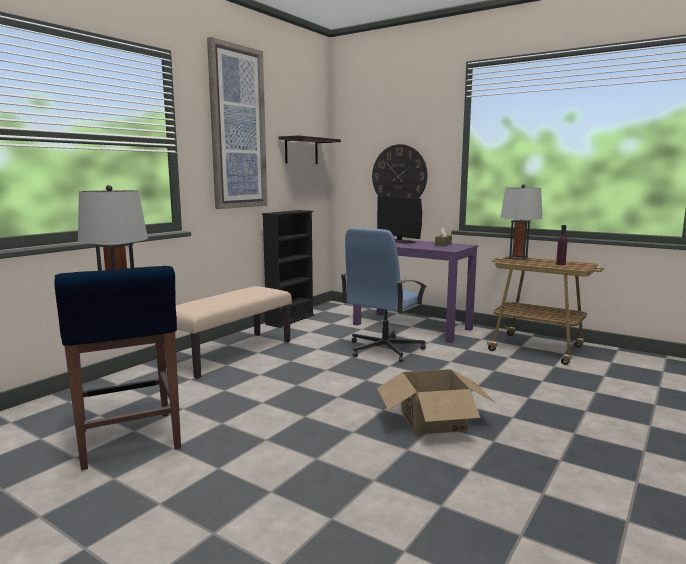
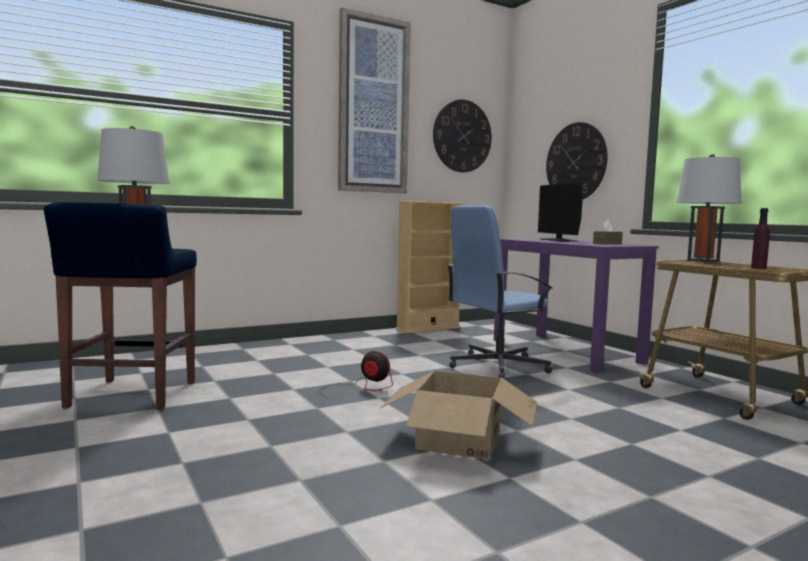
camera: 25 degrees right, 5 degrees down
beige bench [176,286,292,379] -> none
black bookcase [262,210,314,328] -> beige bookcase [396,201,465,333]
shelf [279,135,341,164] -> wall clock [433,100,492,172]
none -> fan [319,351,393,405]

